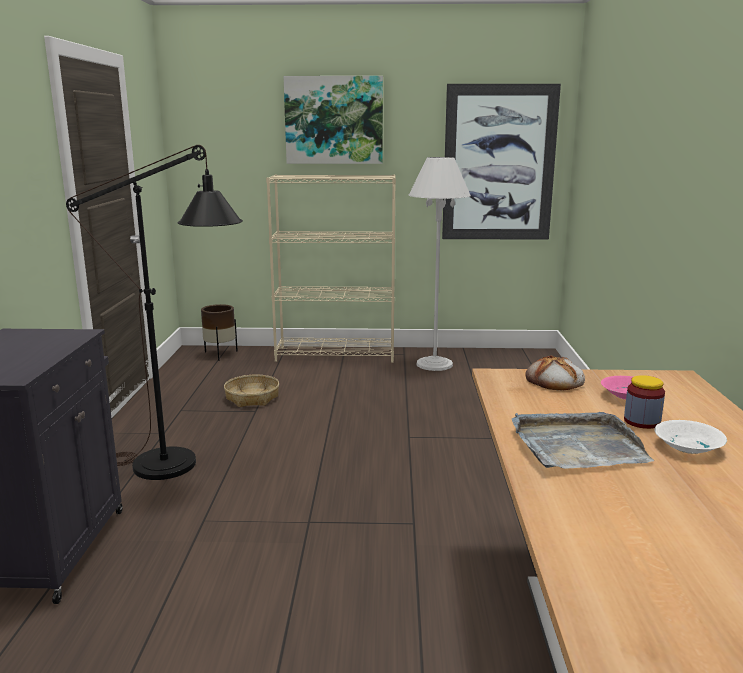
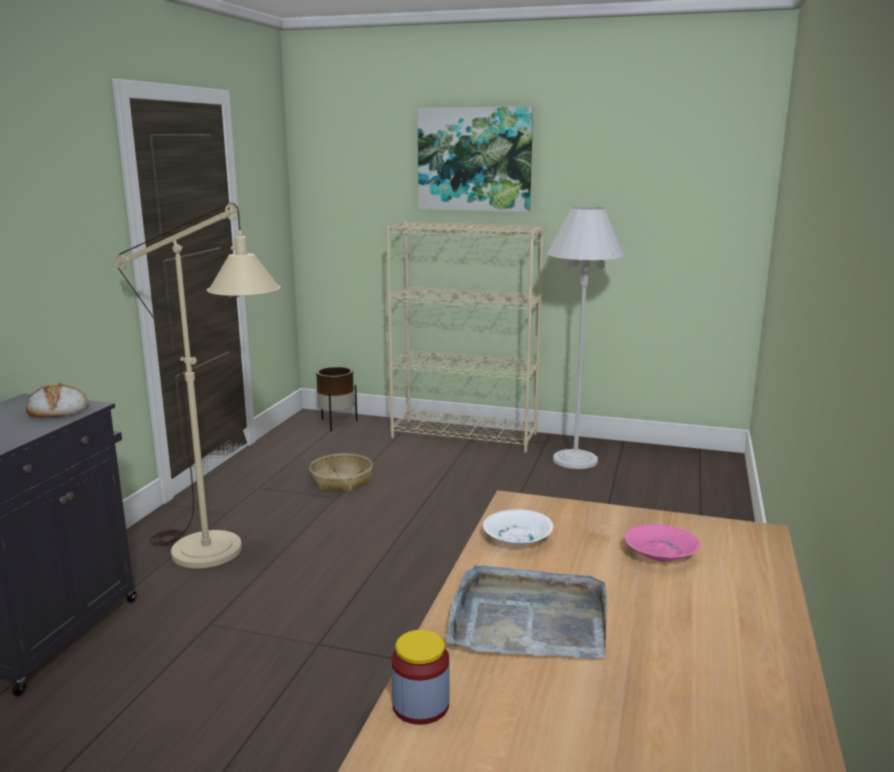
camera: 15 degrees right, 0 degrees up
black floor lamp [66,145,243,480] -> beige floor lamp [115,203,281,568]
picture [442,84,561,240] -> none
bread [525,355,585,390] -> bread moved to [26,383,89,418]
jar [624,375,665,429] -> jar moved to [391,630,450,725]
white bowl [654,420,727,454] -> white bowl moved to [483,509,553,547]

